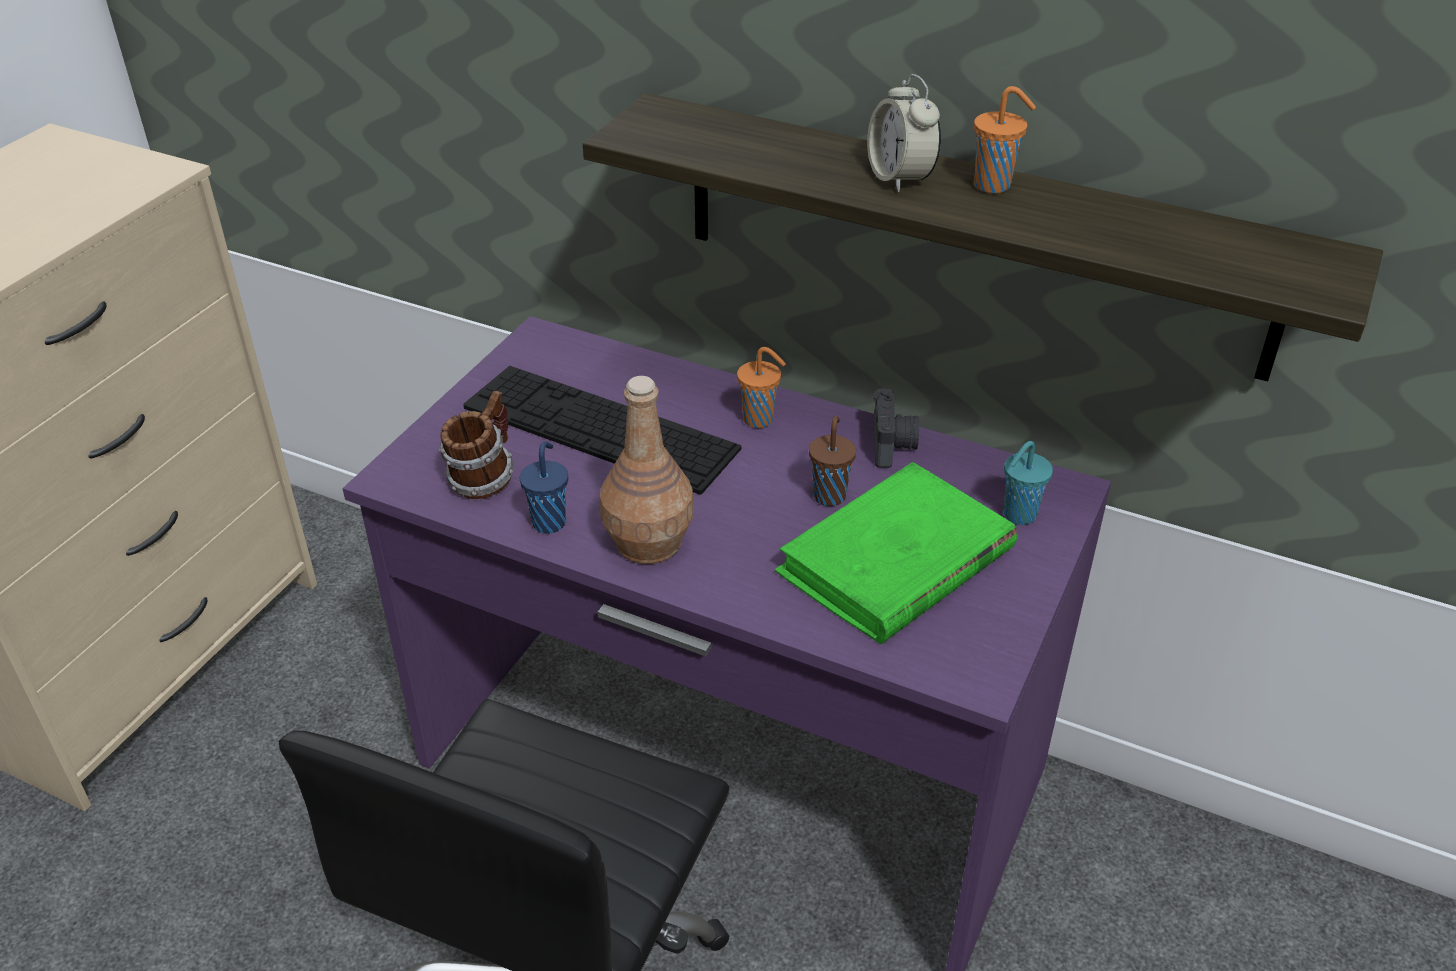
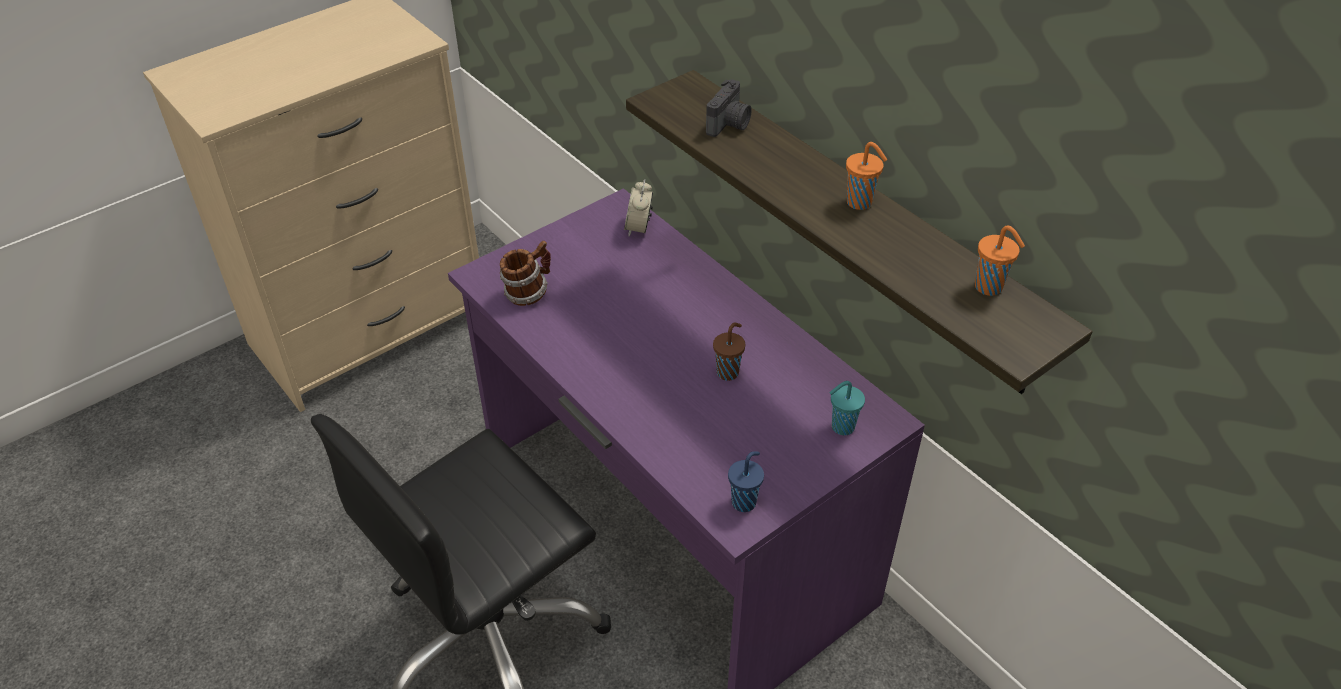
camera: 25 degrees right, 5 degrees up
keyboard [463,366,741,495] -> none
blue cup [520,441,568,534] -> blue cup moved to [728,451,764,512]
brown bottle [600,376,694,564] -> none
orange cup [737,347,786,428] -> orange cup moved to [975,226,1025,296]
green book [775,462,1017,644] -> none
alarm clock [867,74,941,192] -> alarm clock moved to [624,179,653,237]
camera [874,388,919,468] -> camera moved to [706,79,752,137]

